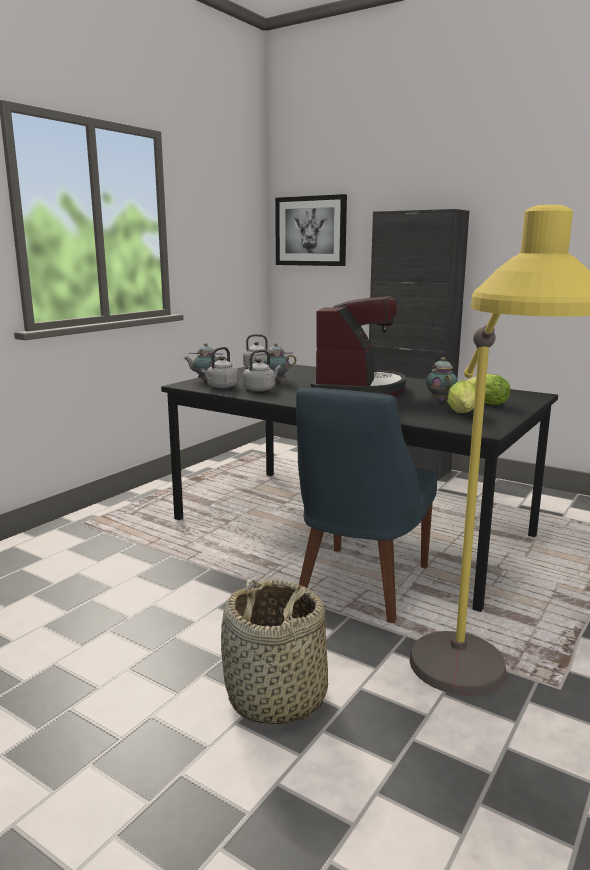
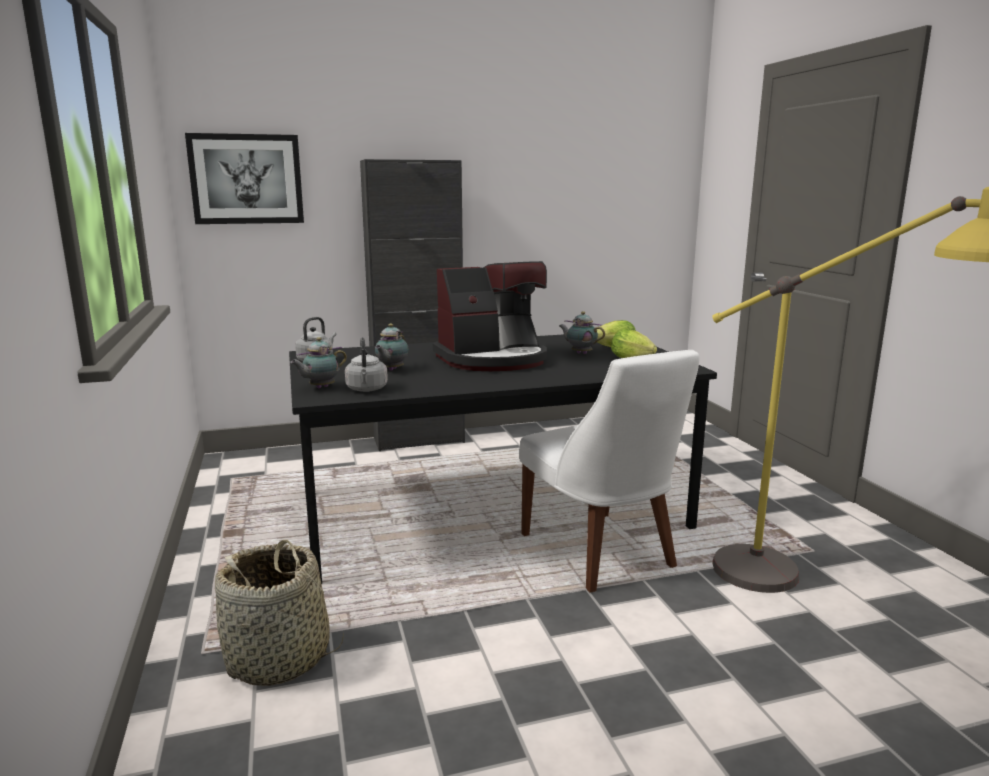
camera: 50 degrees left, 0 degrees up
basket [221,579,328,725] -> basket moved to [215,540,344,686]
grey kettle [243,350,281,392] -> none
blue chair [296,387,437,623] -> white chair [519,350,699,592]
coffee machine [311,296,406,396] -> coffee machine turned 105 degrees clockwise [433,261,547,371]

